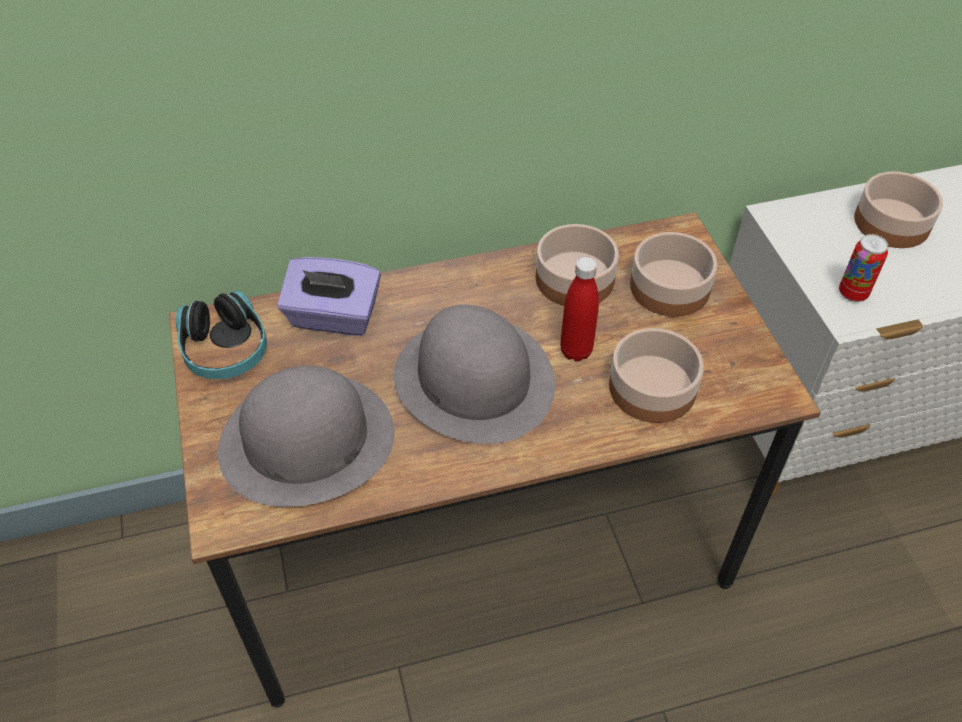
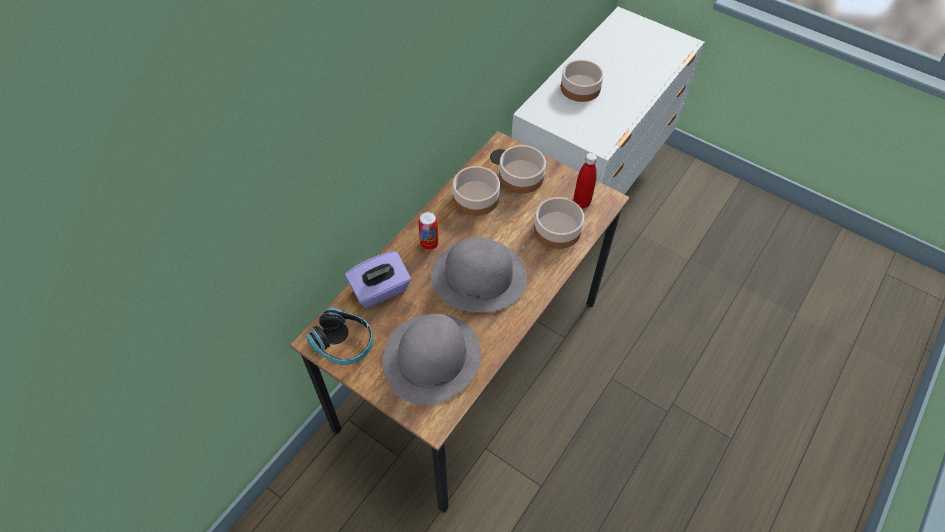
camera: 40 degrees left, 5 degrees up
red bottle [560,257,599,362] -> red bottle moved to [573,153,597,209]
can [839,234,888,302] -> can moved to [418,212,439,250]

